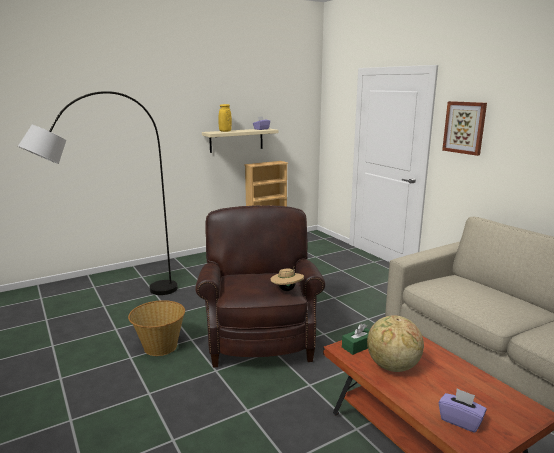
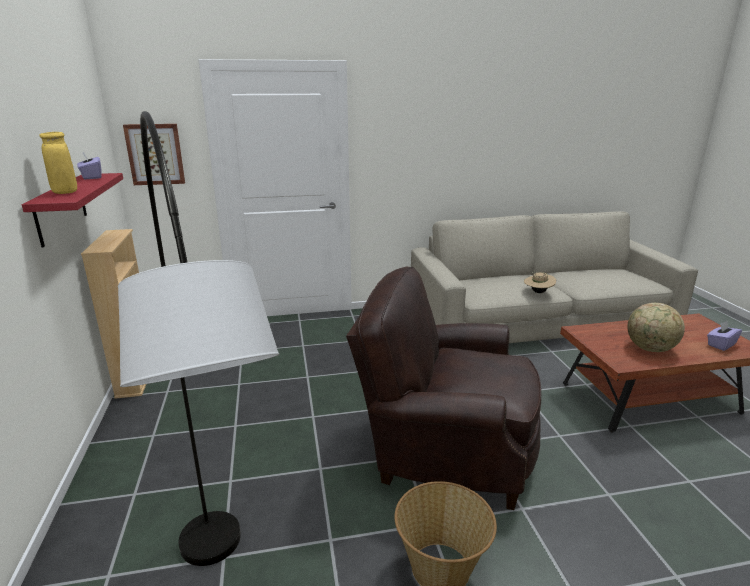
camera: 70 degrees left, 5 degrees up
beige shelf [202,128,278,153] -> red shelf [22,173,123,247]
beige hat [270,268,304,291] -> beige hat moved to [524,272,556,293]
green tissue box [342,324,370,355] -> none
picture [442,101,487,156] -> picture moved to [123,124,185,185]

